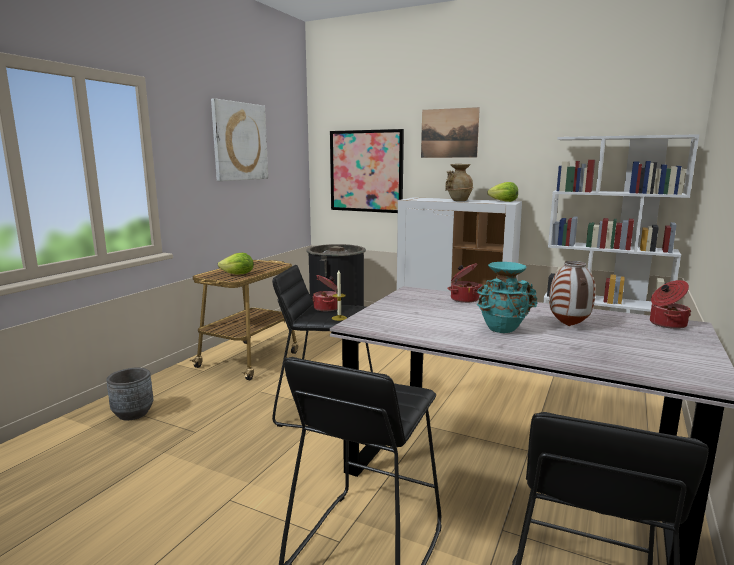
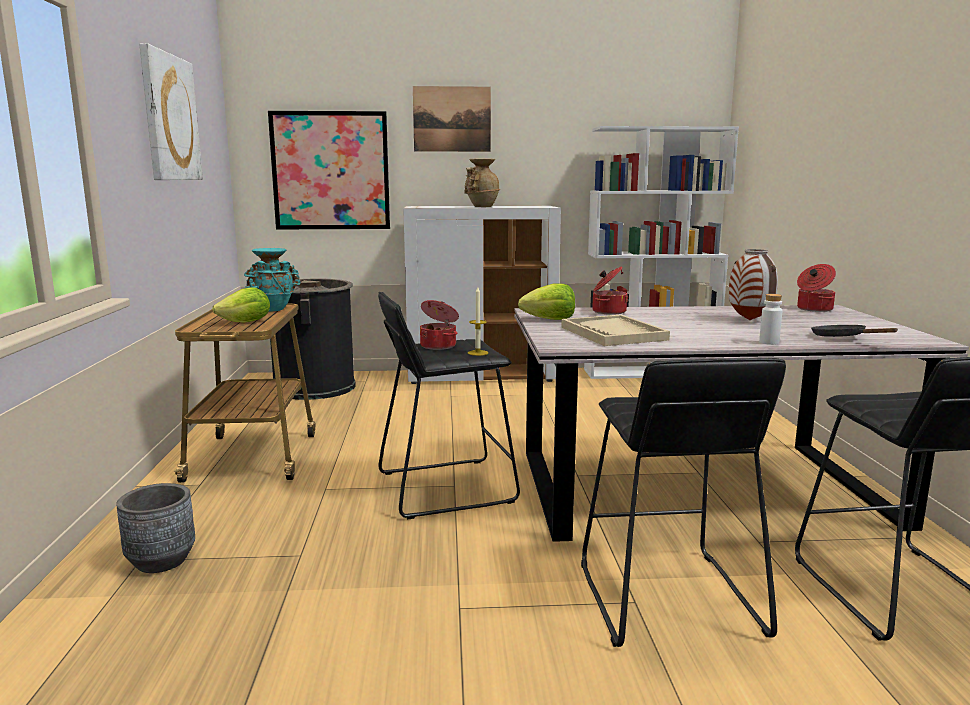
camera: 30 degrees left, 0 degrees up
turquoise vase [476,262,537,333] -> turquoise vase moved to [244,248,301,312]
lettuce [487,182,518,202] -> lettuce moved to [518,283,575,320]
none -> beige tray [561,315,670,346]
none -> white bottle [759,294,782,345]
none -> black frying pan [811,325,898,337]

